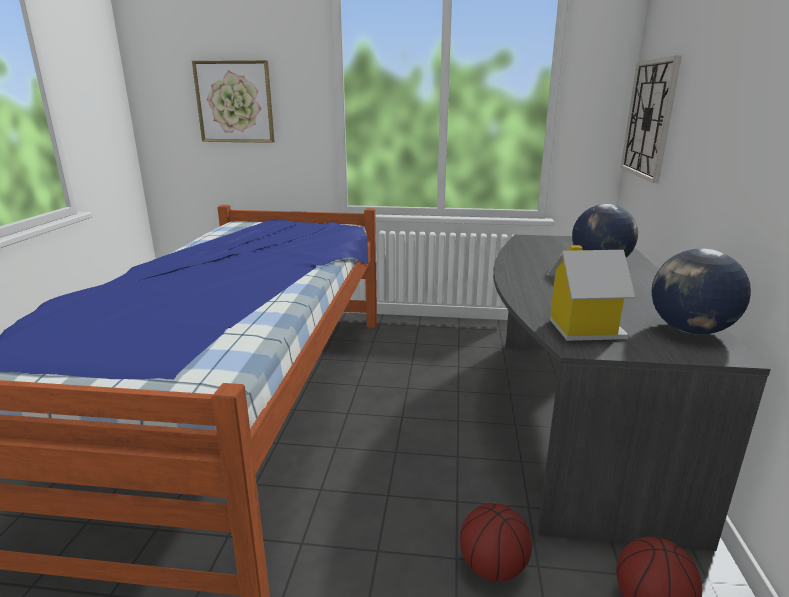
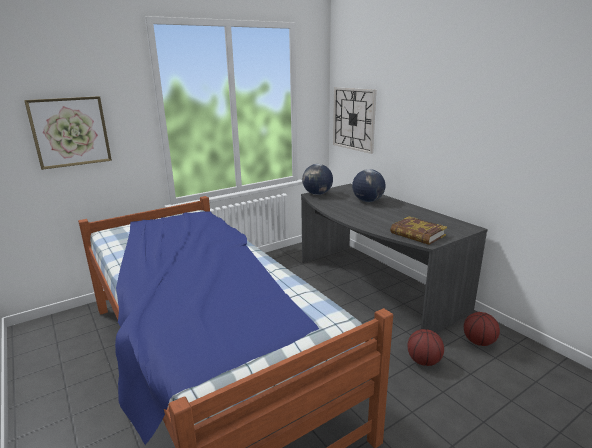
camera: 40 degrees left, 0 degrees up
toy house [547,245,635,341] -> book [390,217,447,245]
globe [651,249,751,335] -> globe moved to [302,164,333,195]

